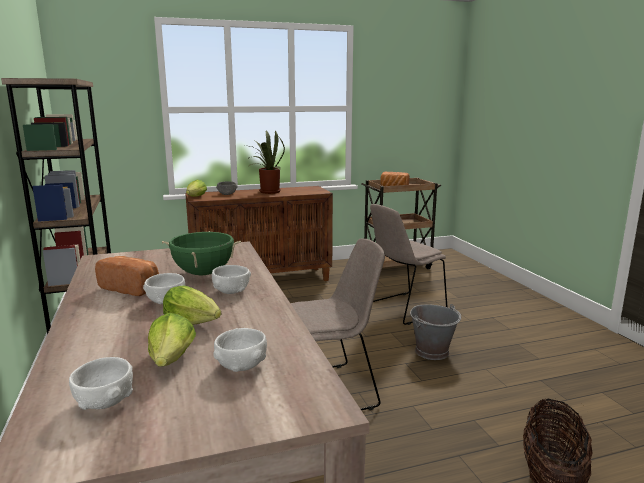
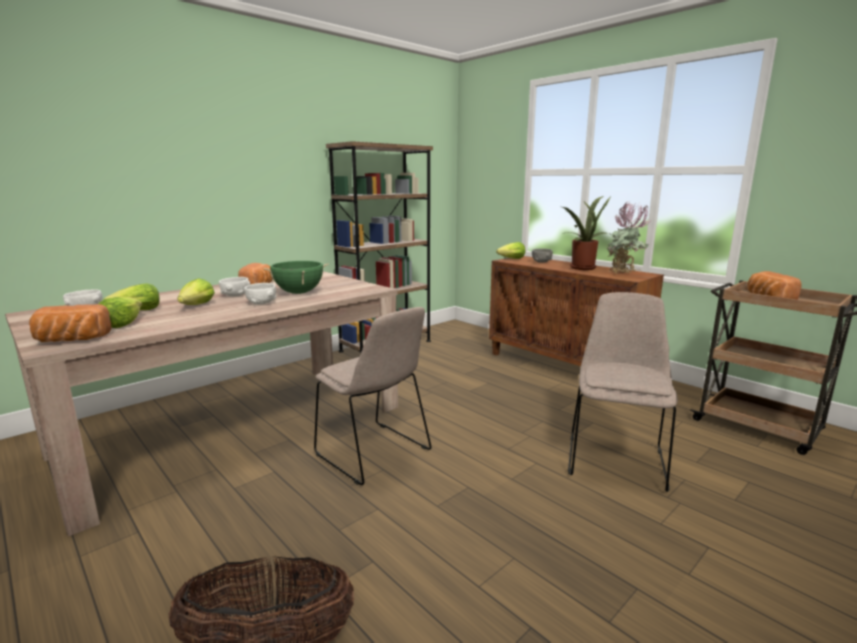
camera: 65 degrees right, 0 degrees up
white bowl [213,328,267,372] -> lettuce [99,297,142,328]
beige chair [370,204,447,325] -> beige chair turned 75 degrees clockwise [568,292,678,492]
grey bucket [410,304,461,360] -> none
none -> bread [29,304,112,342]
none -> potted plant [606,202,651,274]

